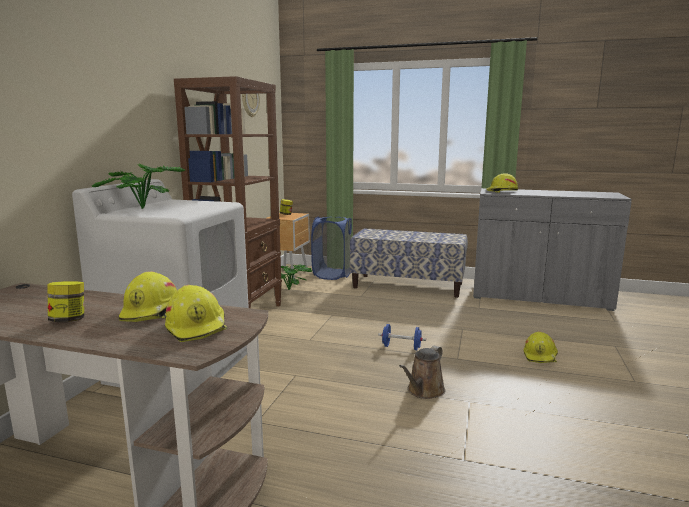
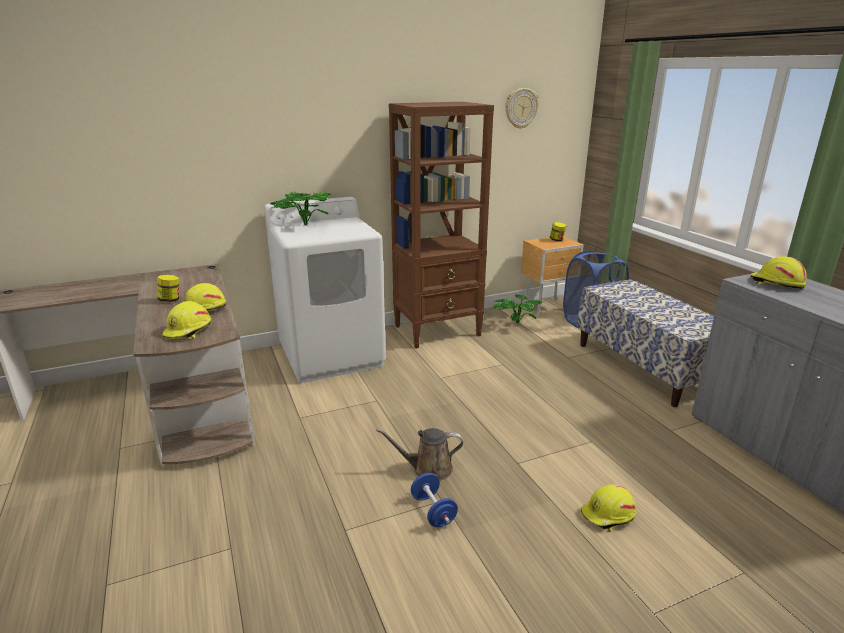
camera: 50 degrees right, 10 degrees up
blue dumbbell [378,324,426,350] -> blue dumbbell moved to [411,473,458,527]

